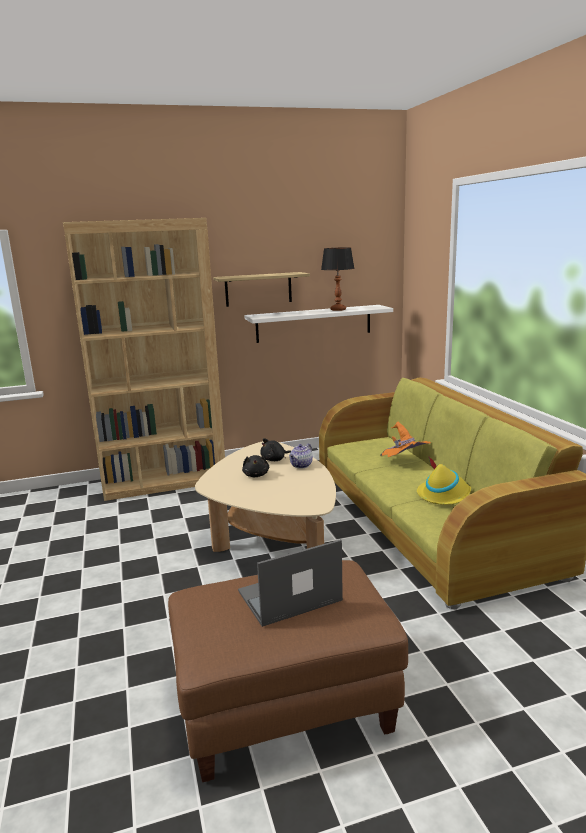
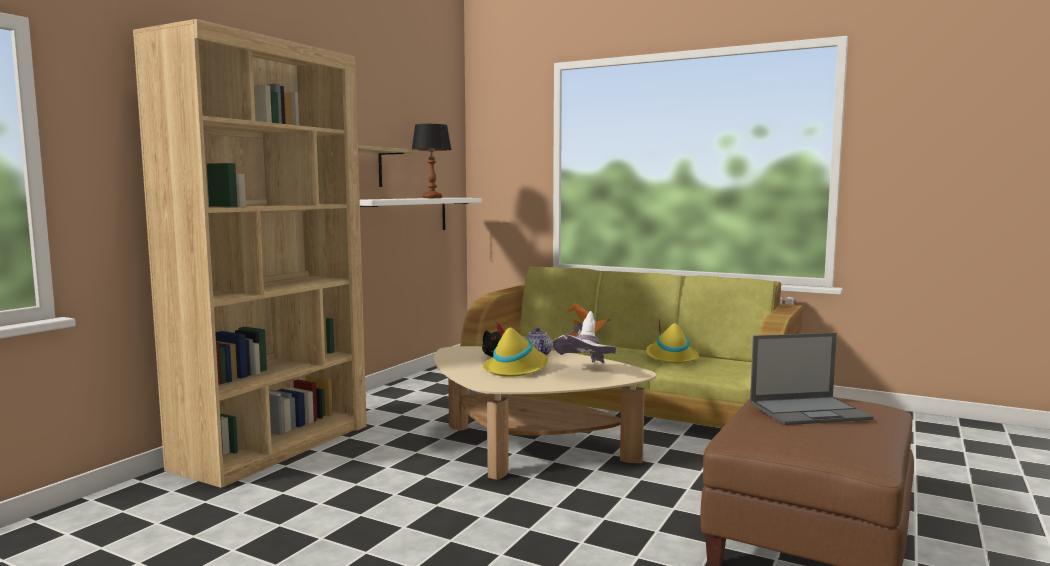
camera: 45 degrees left, 10 degrees down
laptop [238,539,343,627] -> laptop turned 120 degrees counterclockwise [750,333,874,425]
black plush toy [242,455,269,477] -> yellow hat [483,320,548,377]
none -> white hat [553,311,617,363]

